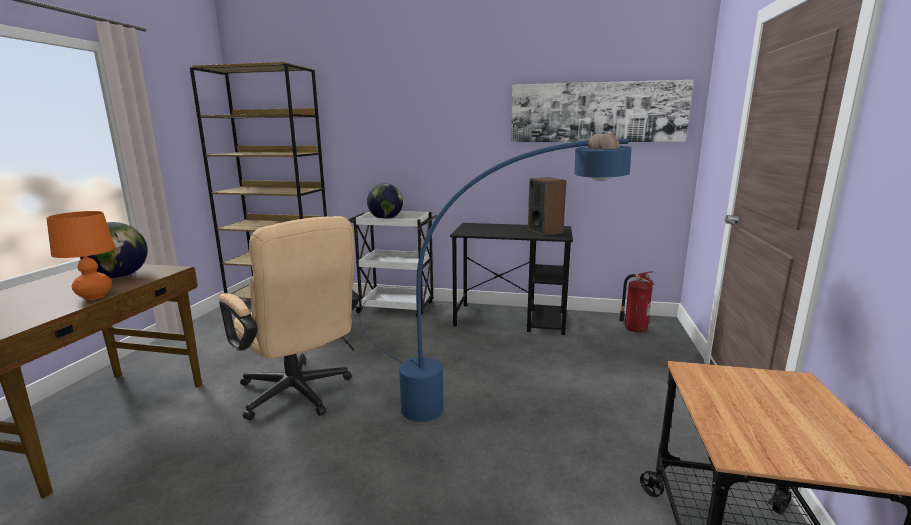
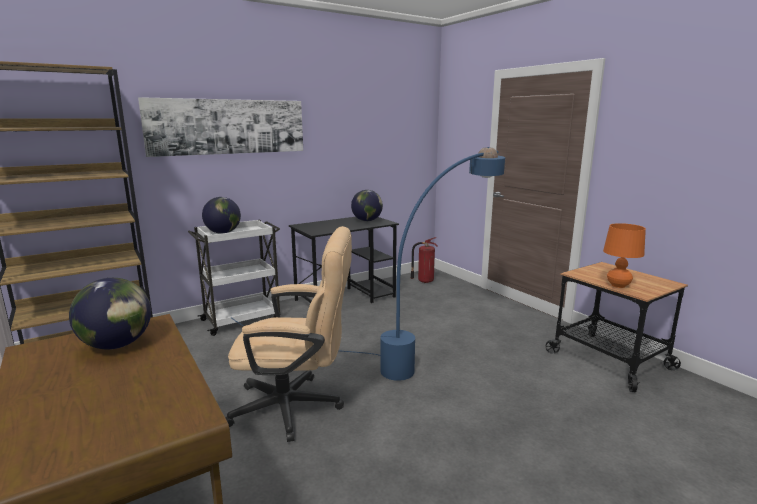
camera: 45 degrees left, 0 degrees up
orange table lamp [46,211,115,300] -> orange table lamp moved to [603,223,646,288]
picture [511,80,693,142] -> picture moved to [138,97,303,157]
speaker [528,177,567,236] -> globe [351,190,383,221]

